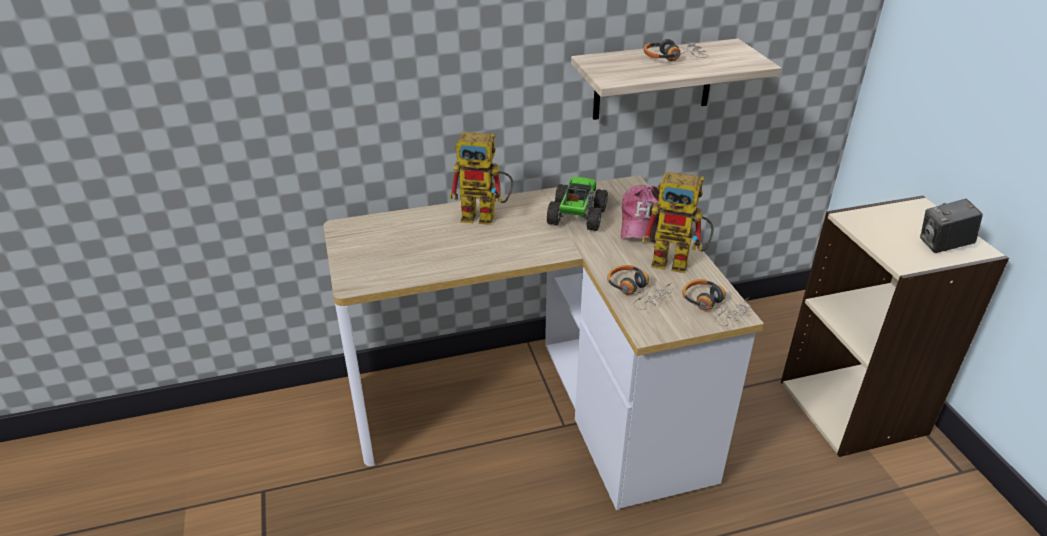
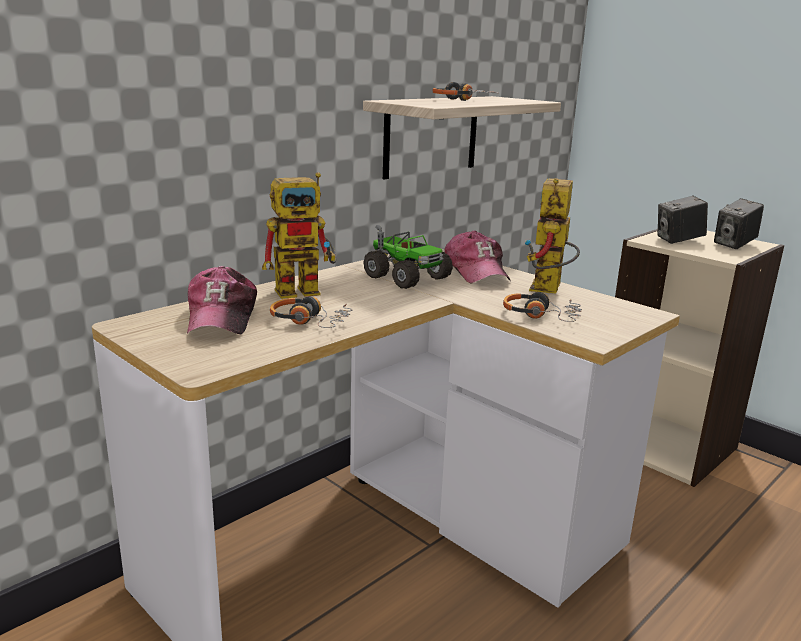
camera: 30 degrees left, 15 degrees down
toy truck [547,177,608,231] -> toy truck turned 150 degrees clockwise [363,225,453,289]
toy robot [641,172,714,273] -> toy robot turned 120 degrees clockwise [525,178,580,293]
headphones [683,279,751,326] -> headphones moved to [270,296,353,328]
none -> cap [187,266,257,334]
none -> camera [658,195,708,244]

